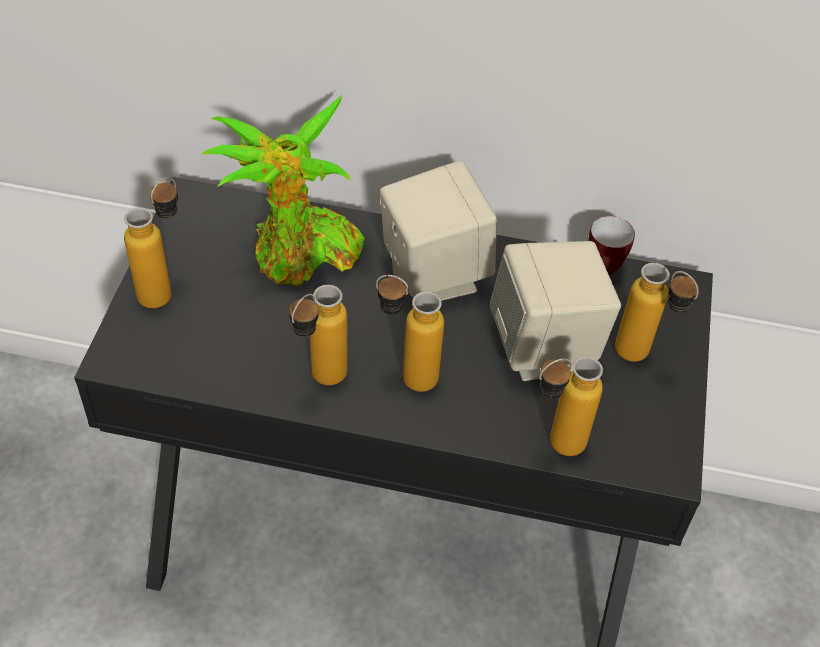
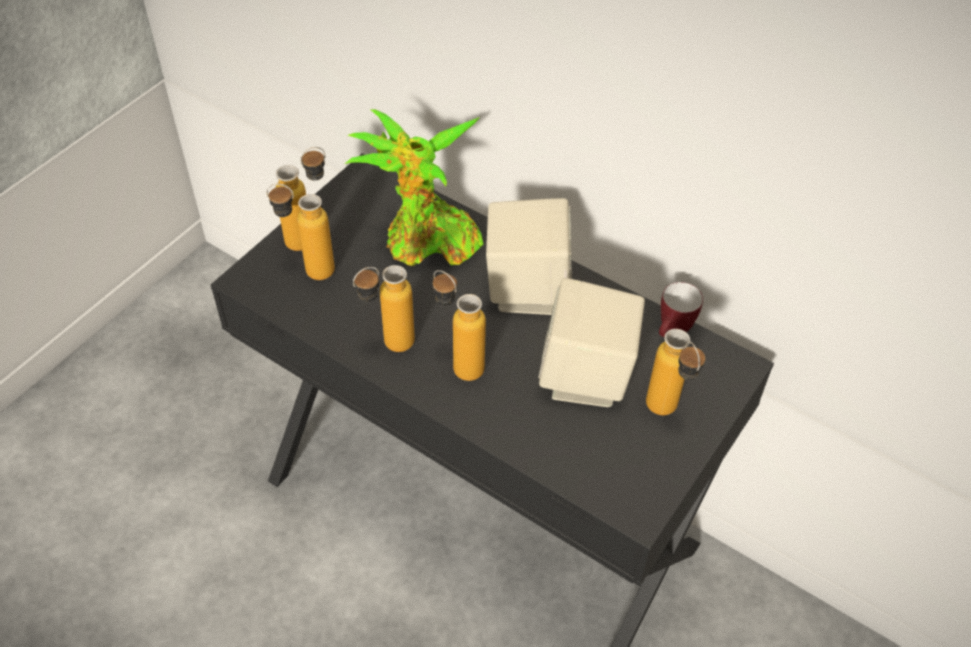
camera: 25 degrees right, 0 degrees up
bottle [539,356,603,456] -> bottle moved to [266,184,335,280]

